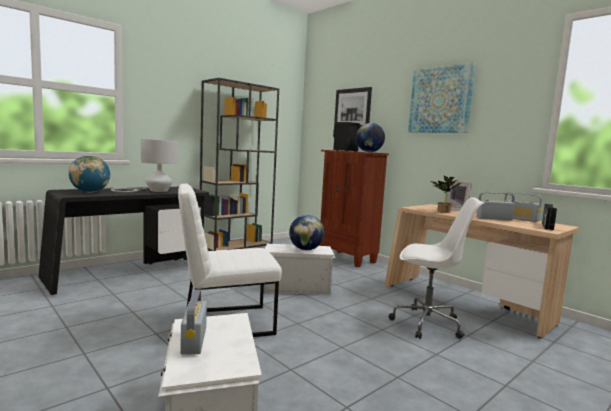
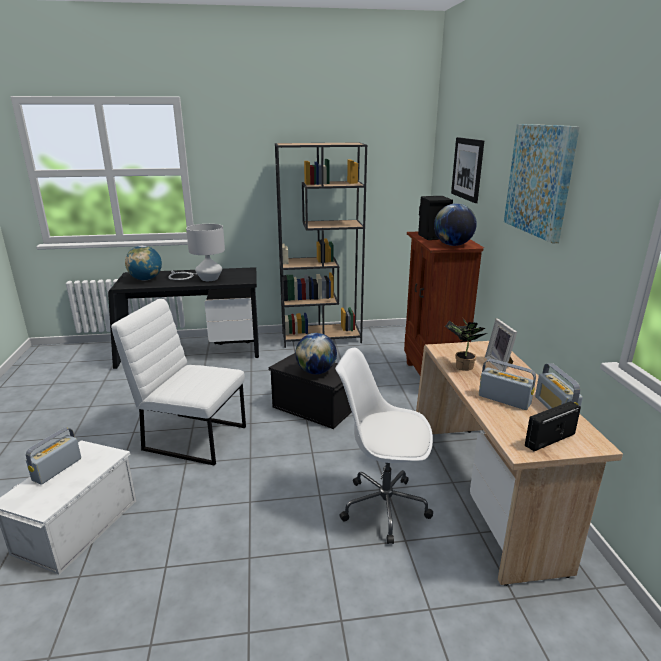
camera: 35 degrees right, 15 degrees up
white storage box [264,244,336,295] -> black storage box [269,353,352,429]
white office chair [388,197,484,339] -> white office chair turned 150 degrees clockwise [335,348,433,544]

